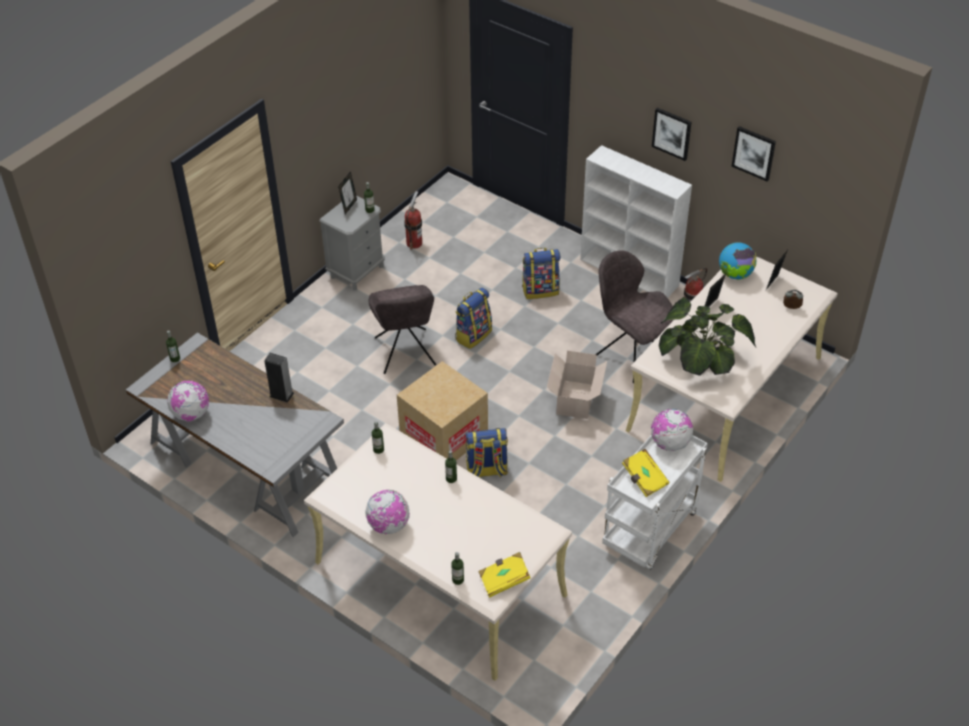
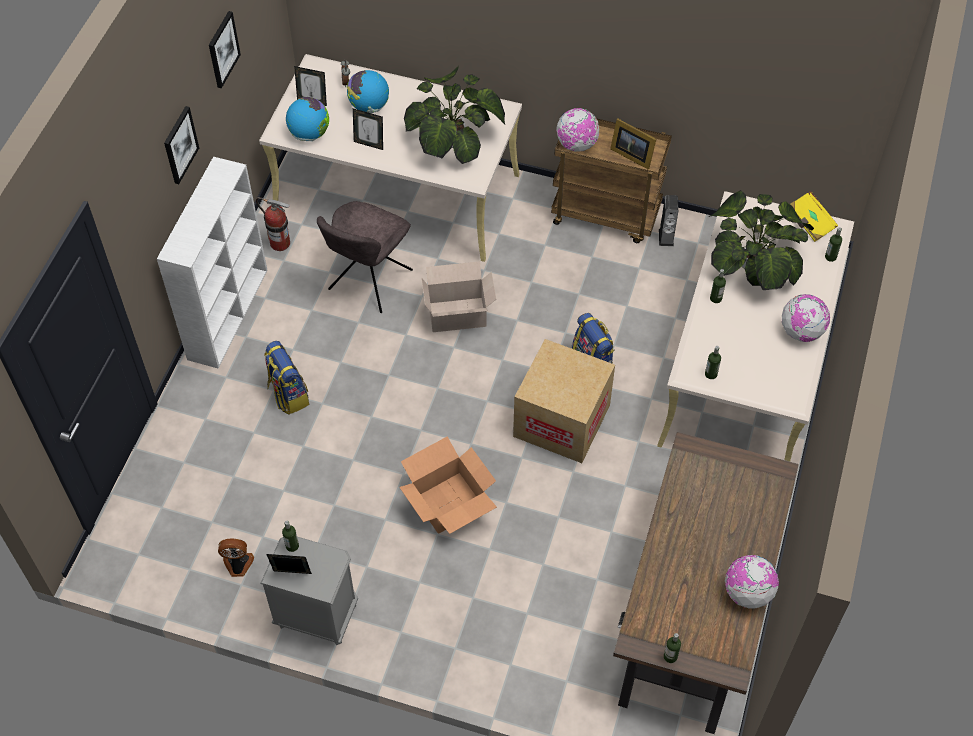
camera: 110 degrees left, 10 degrees up
grey desk [126,332,344,537] -> brown desk [613,432,799,734]
speaker [265,353,294,403] -> speaker moved to [659,195,678,246]
grey chair [369,285,436,374] -> cardboard box [399,436,497,534]
fire extinguisher [404,191,422,250] -> fan [218,539,254,577]
backpack [455,288,492,349] -> none
white cart [602,435,708,570] -> brown cart [551,118,672,243]
yellow book [622,449,670,497] -> picture frame [610,118,656,170]
none -> globe [347,70,389,113]
none -> potted plant [709,190,814,290]

